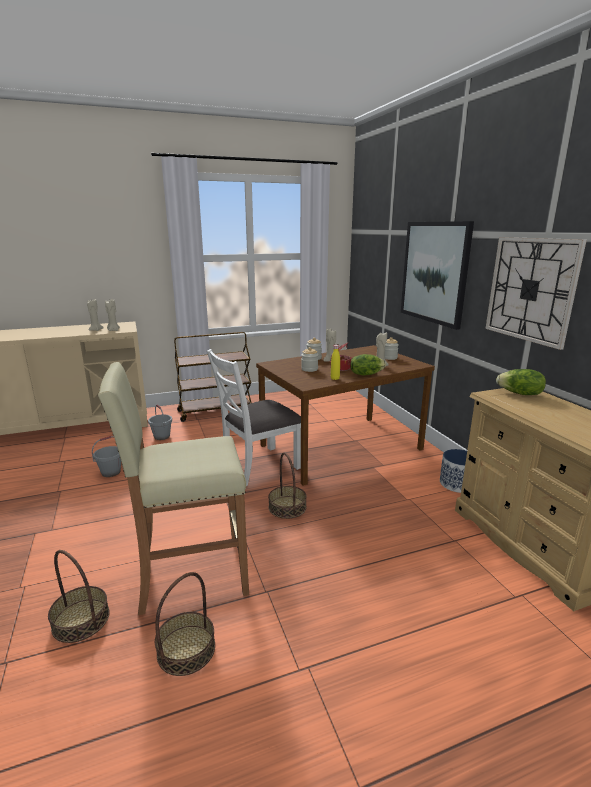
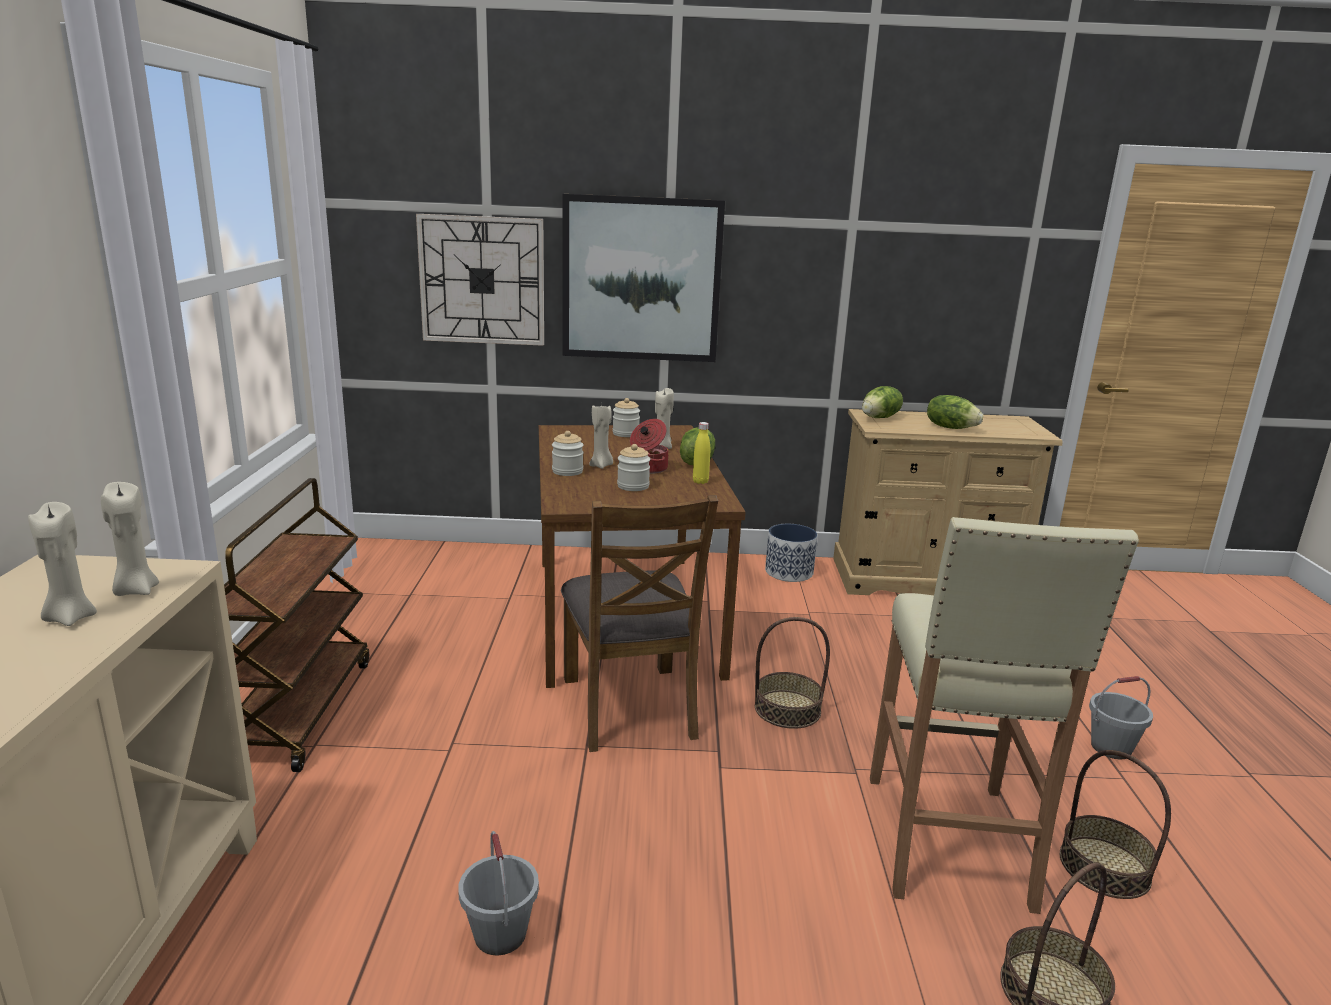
camera: 70 degrees left, 0 degrees up
grey bucket [148,405,172,440] -> grey bucket moved to [1089,676,1153,759]
white chair [207,349,301,486] -> brown chair [561,495,718,752]
wall clock [485,237,587,350] -> wall clock moved to [416,214,544,346]
none -> lettuce [927,395,983,429]

